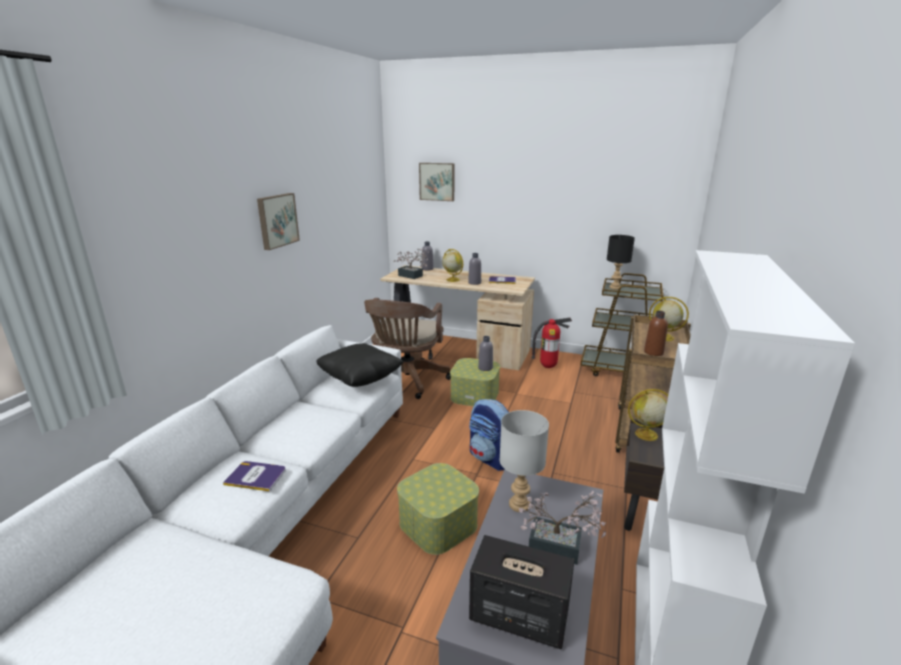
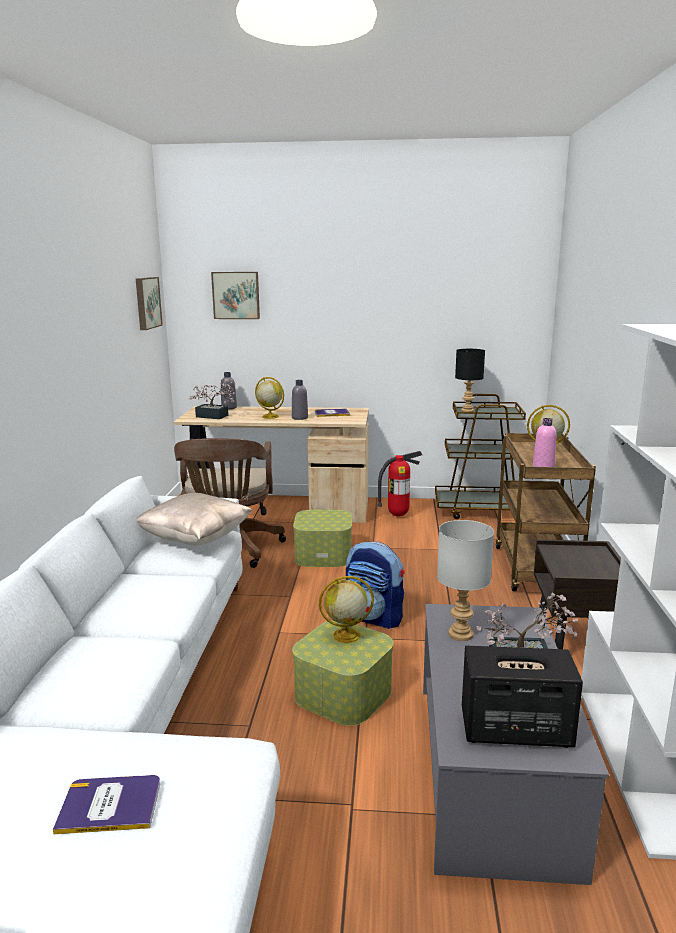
camera: 15 degrees left, 5 degrees down
book [223,461,286,492] -> book moved to [53,775,160,834]
picture [257,193,300,250] -> picture moved to [136,277,163,330]
black pillow [317,343,404,387] -> beige pillow [137,493,252,546]
grey bottle [478,336,493,371] -> none
globe [628,389,668,441] -> globe moved to [319,576,374,643]
brown bottle [644,311,668,356] -> pink bottle [533,418,557,467]

